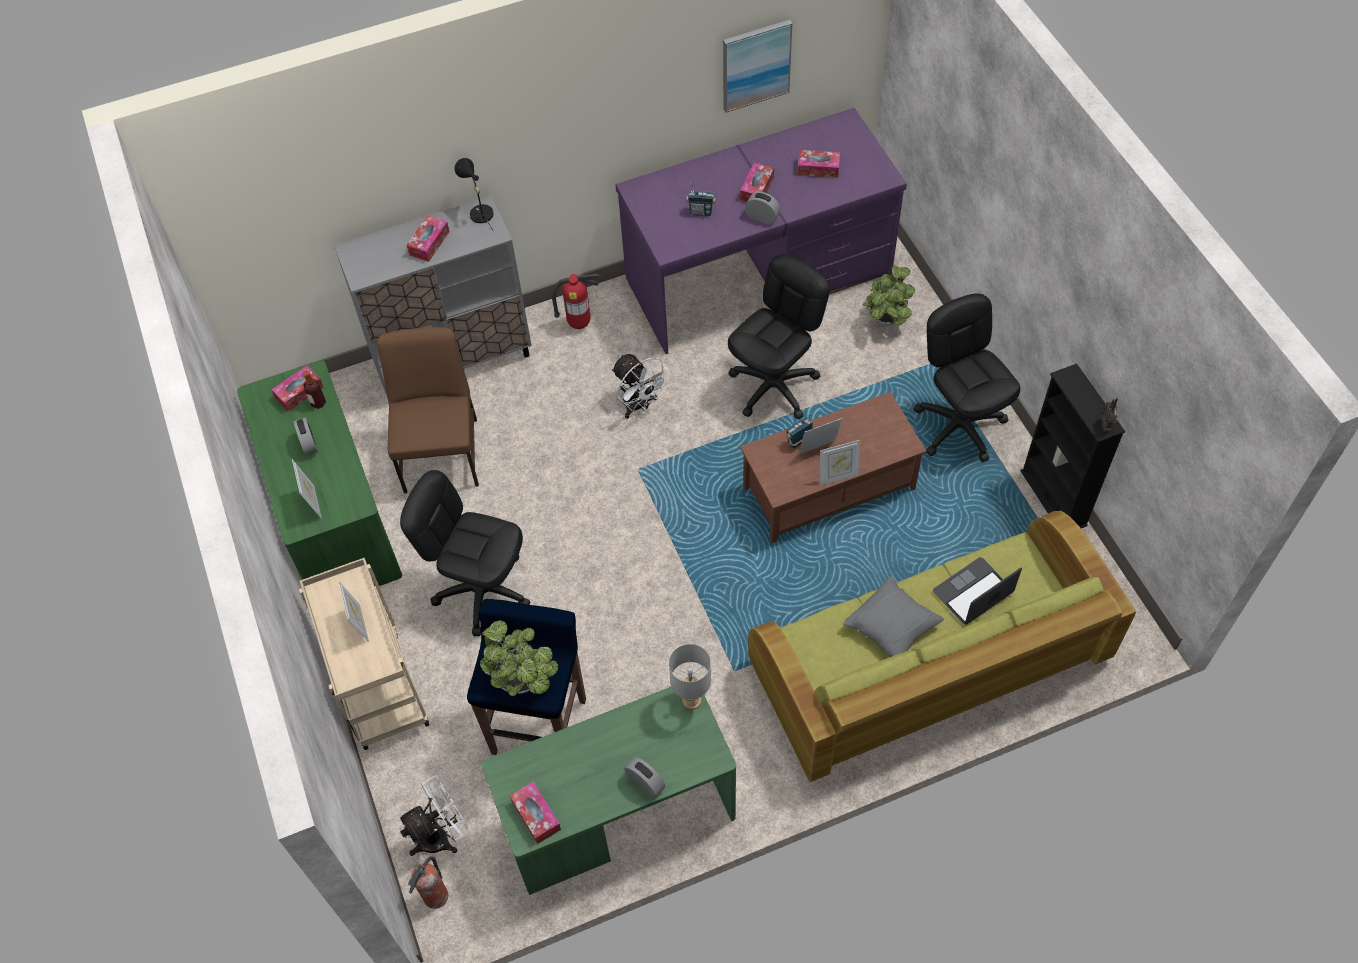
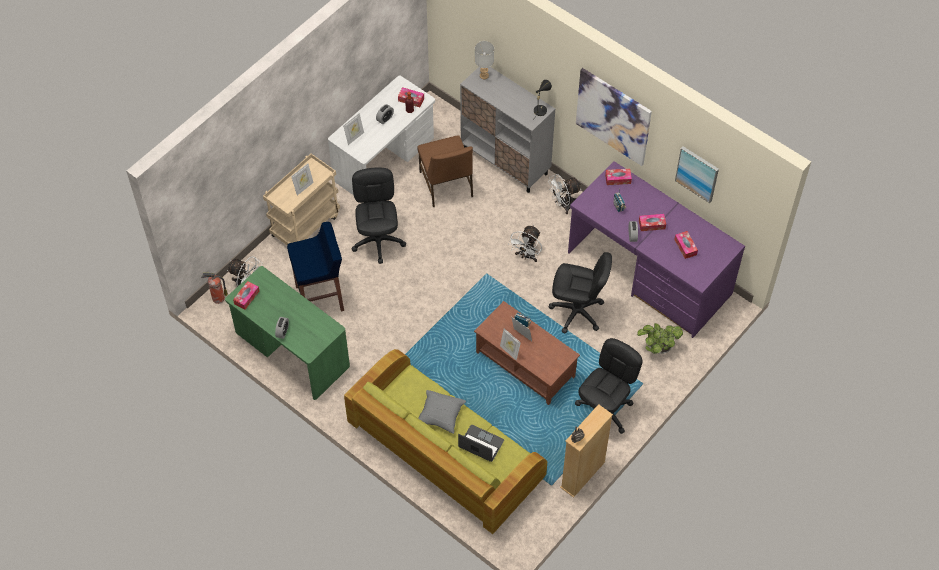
camera: 60 degrees right, 0 degrees up
green desk [237,360,402,586] -> white desk [328,75,435,195]
brown chair [377,327,479,494] -> brown chair turned 105 degrees clockwise [418,135,473,207]
tissue box [406,215,450,262] -> tissue box moved to [605,169,632,185]
potted plant [480,620,558,696] -> none
fire extinguisher [552,274,601,329] -> white fan [548,174,581,214]
grey table lamp [669,644,711,710] -> grey table lamp moved to [475,41,494,79]
black bookcase [1020,364,1125,528] -> beige bookcase [560,404,613,498]
none -> picture [576,68,652,166]

